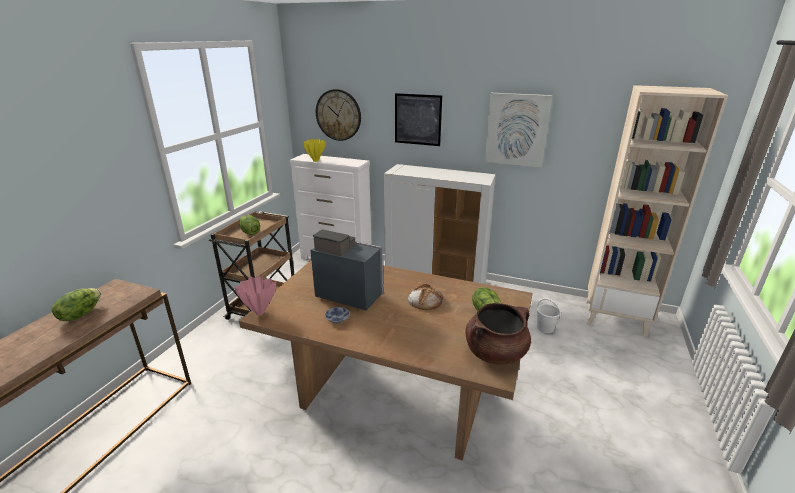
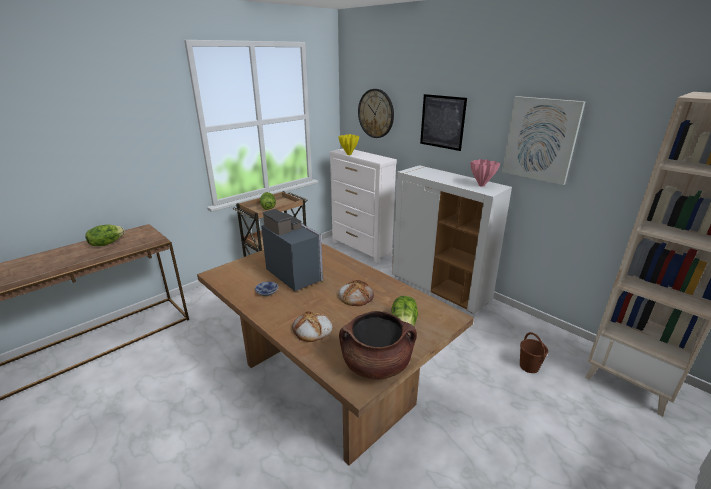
camera: 25 degrees right, 0 degrees up
pink vase [234,276,276,315] -> pink vase moved to [471,159,500,187]
white bucket [537,298,561,333] -> brown bucket [520,332,548,373]
none -> bread [292,311,332,342]

